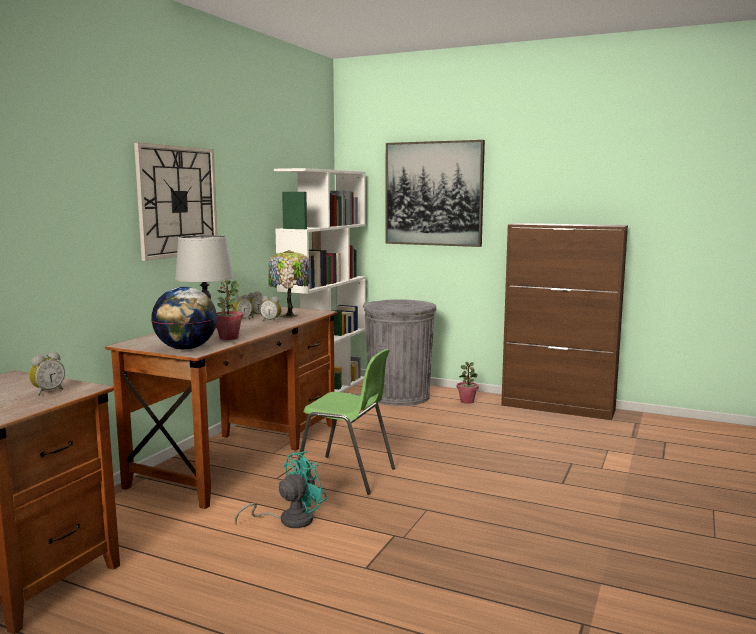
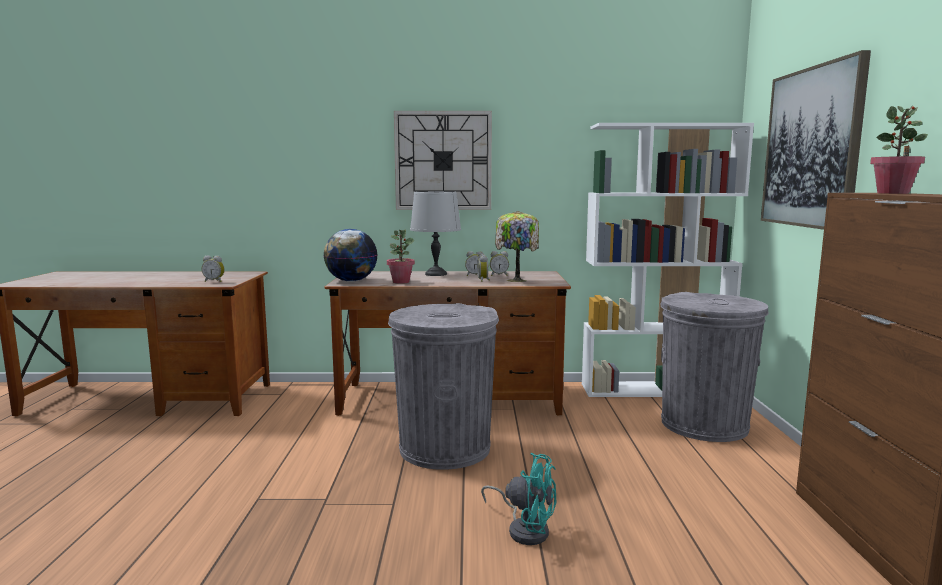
camera: 65 degrees right, 0 degrees up
turquoise fan [235,451,327,528] -> turquoise fan moved to [481,453,556,545]
green chair [296,349,395,495] -> grey trash can [388,303,499,470]
potted plant [457,362,479,404] -> potted plant moved to [870,106,928,194]

